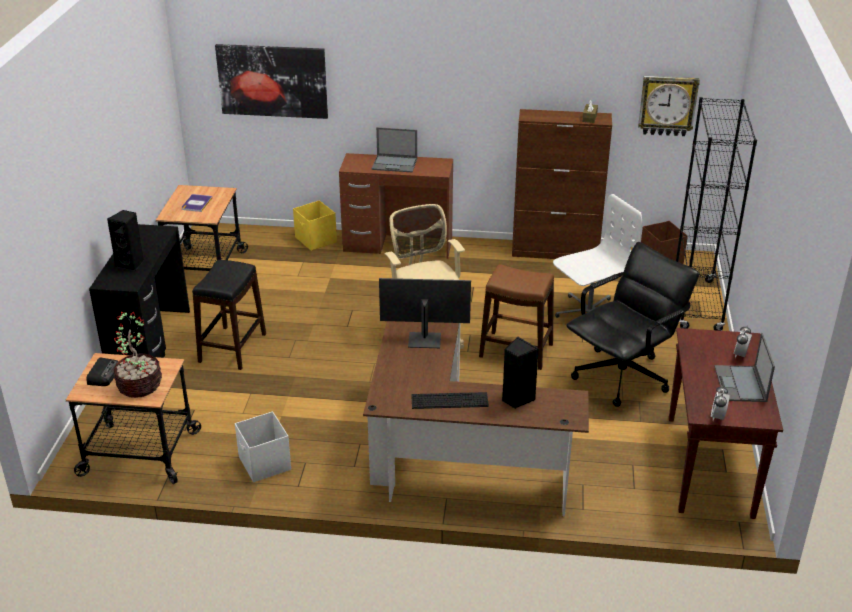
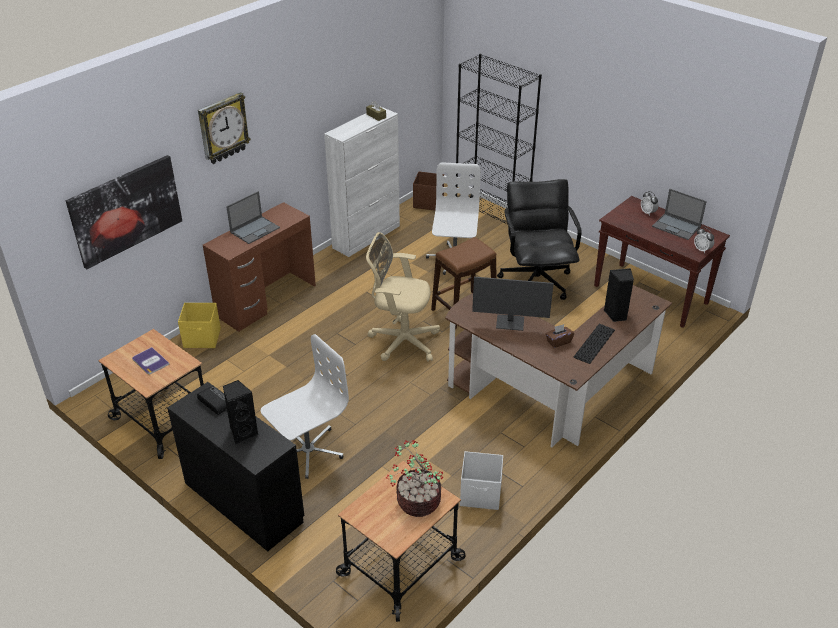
camera: 55 degrees left, 5 degrees up
radio [87,357,118,386] -> radio moved to [197,386,227,415]
black stool [192,260,266,370] -> white office chair [261,334,349,479]
monitor [379,278,471,348] -> monitor turned 120 degrees counterclockwise [472,277,554,331]
brown cabinet [512,109,612,259] -> white cabinet [324,106,400,257]
wall clock [638,76,700,136] -> wall clock moved to [198,92,251,164]
none -> brown tissue box [546,324,574,348]

